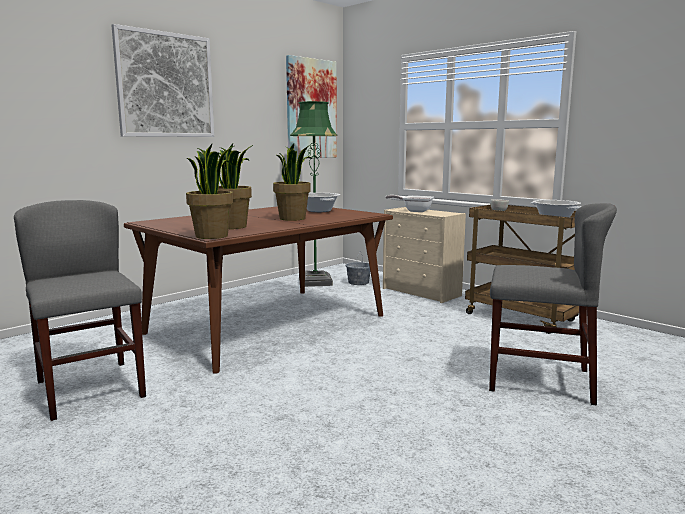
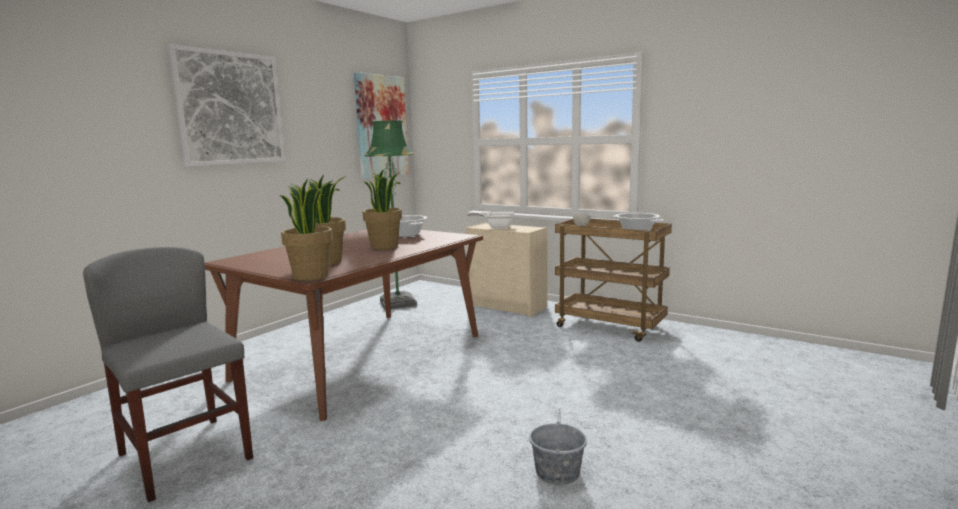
camera: 10 degrees left, 0 degrees up
grey bucket [345,252,370,285] -> grey bucket moved to [529,408,587,485]
grey chair [489,203,617,405] -> none

